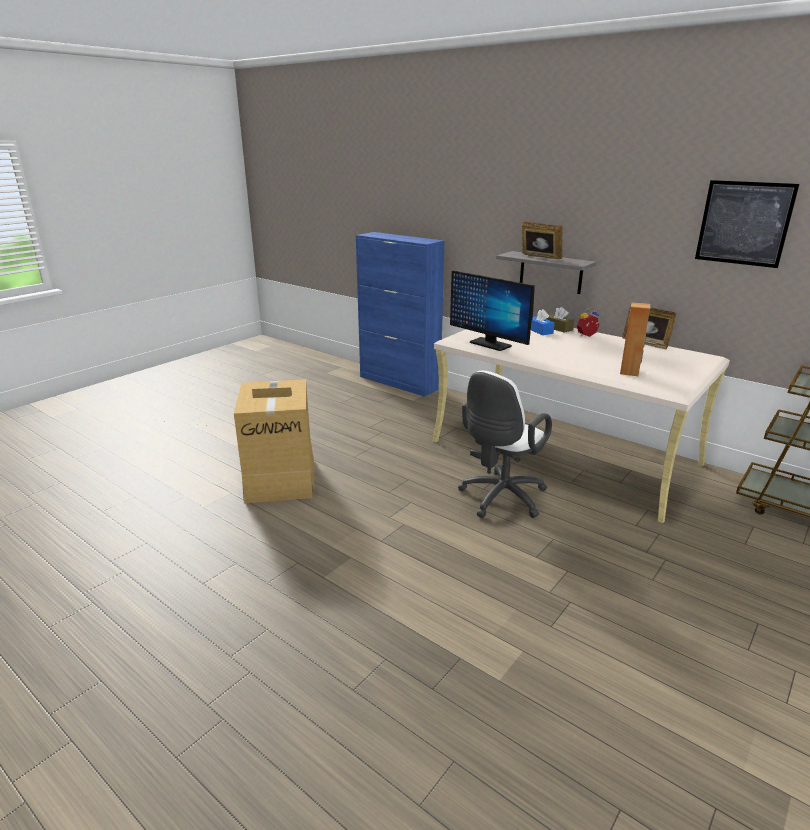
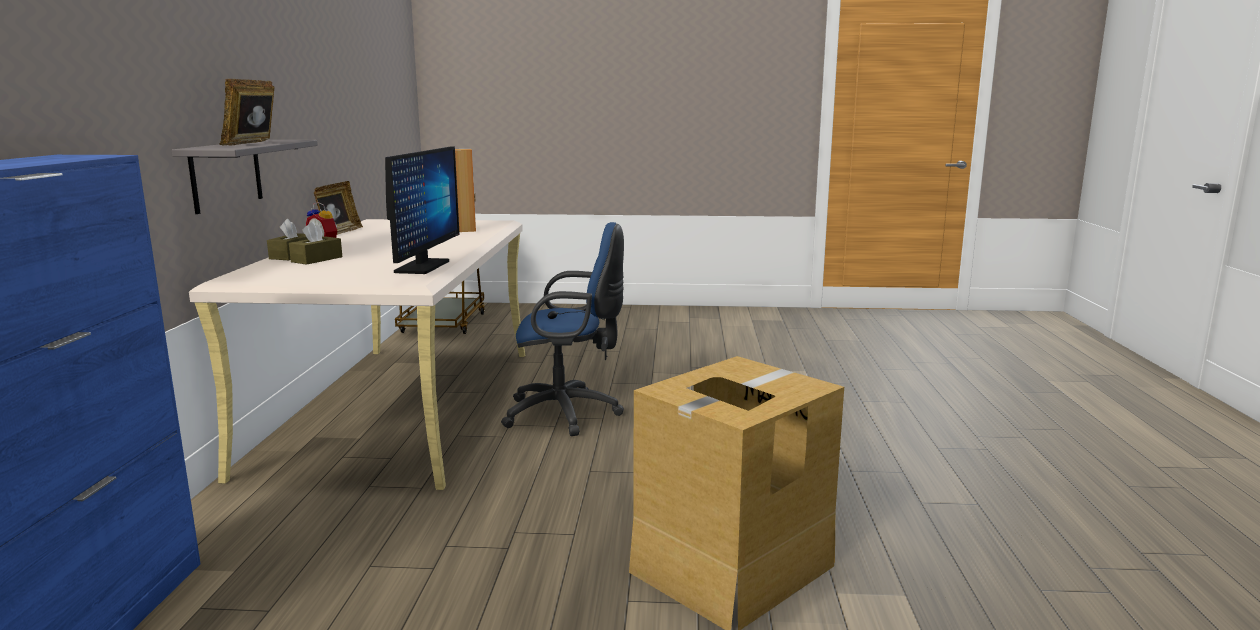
camera: 125 degrees left, 10 degrees down
white office chair [458,371,552,518] -> blue office chair [501,222,624,436]
blue tissue box [531,309,555,335] -> brown tissue box [289,222,342,265]
picture [695,180,799,268] -> none

